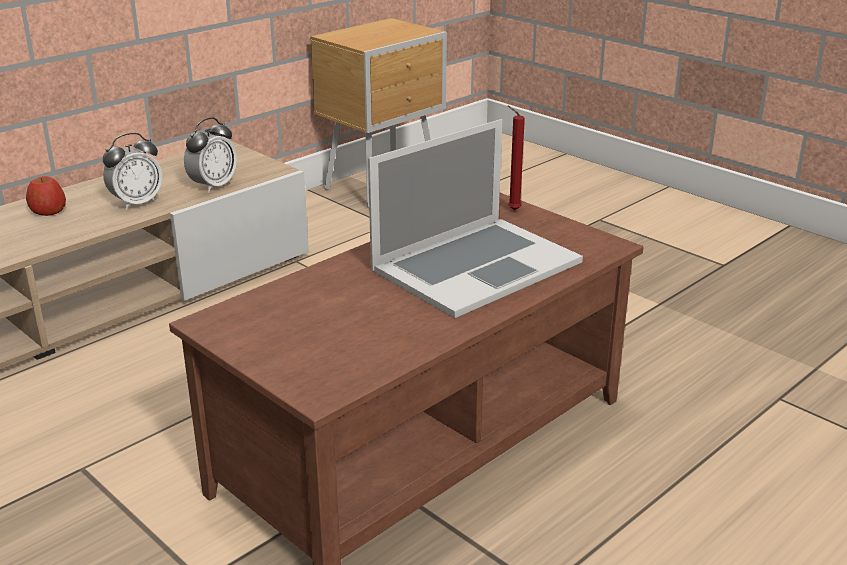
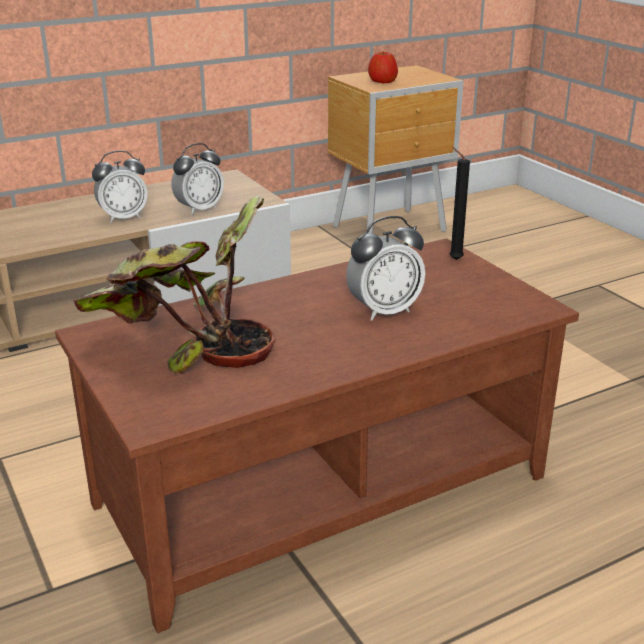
camera: 15 degrees right, 0 degrees up
apple [26,176,66,216] -> apple moved to [368,52,398,83]
laptop [368,119,583,318] -> alarm clock [346,216,425,321]
red candle [508,106,525,211] -> black candle [449,147,470,260]
none -> potted plant [73,196,276,373]

